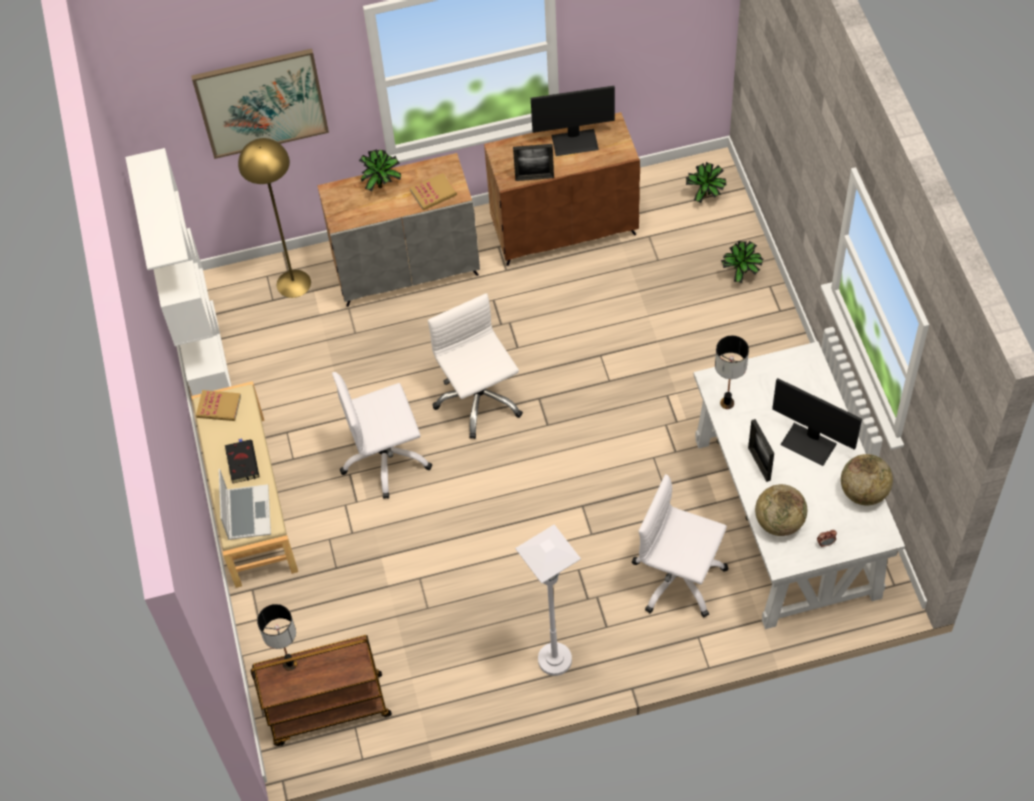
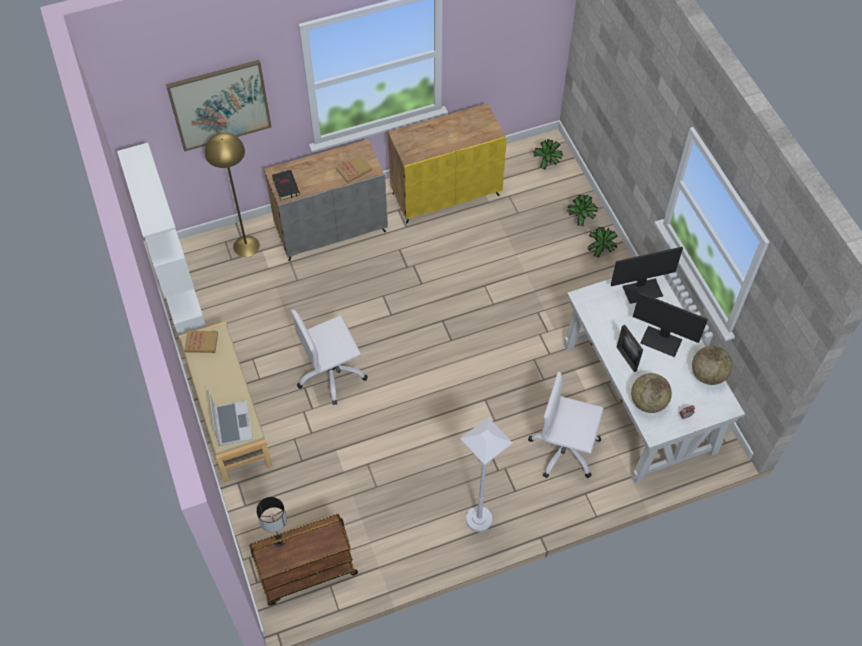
camera: 10 degrees left, 0 degrees up
black book [225,438,259,483] -> black book moved to [272,170,300,200]
potted plant [359,149,401,192] -> potted plant moved to [588,227,618,258]
white office chair [428,293,523,439] -> none
brown cabinet [484,112,640,266] -> yellow cabinet [388,103,507,224]
picture frame [513,144,554,181] -> none
monitor [531,86,615,156] -> monitor moved to [611,247,683,304]
table lamp [715,336,749,409] -> none

